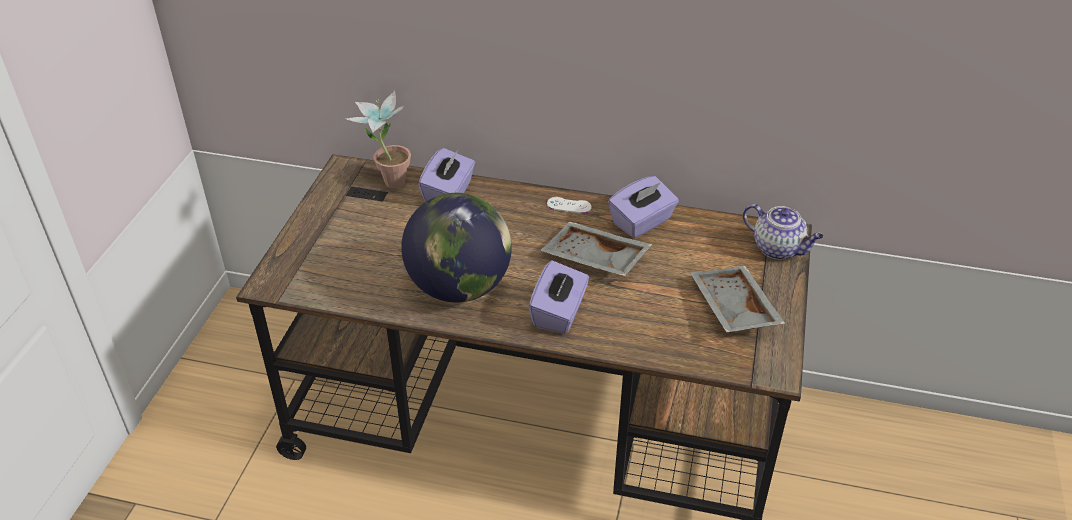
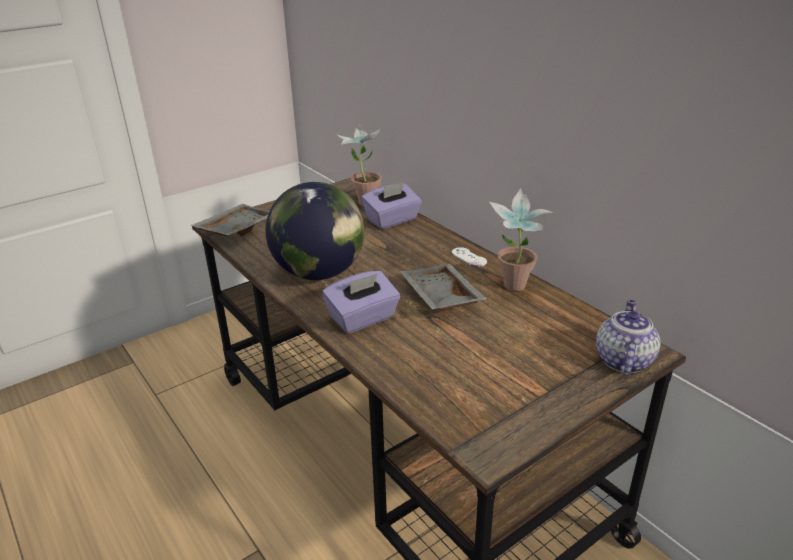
camera: 40 degrees right, 10 degrees down
purple tissue box [608,176,679,238] -> potted plant [490,188,554,291]
grey tray [690,266,786,332] -> grey tray moved to [190,204,269,236]
teapot [743,204,824,260] -> teapot turned 150 degrees counterclockwise [596,300,661,375]

